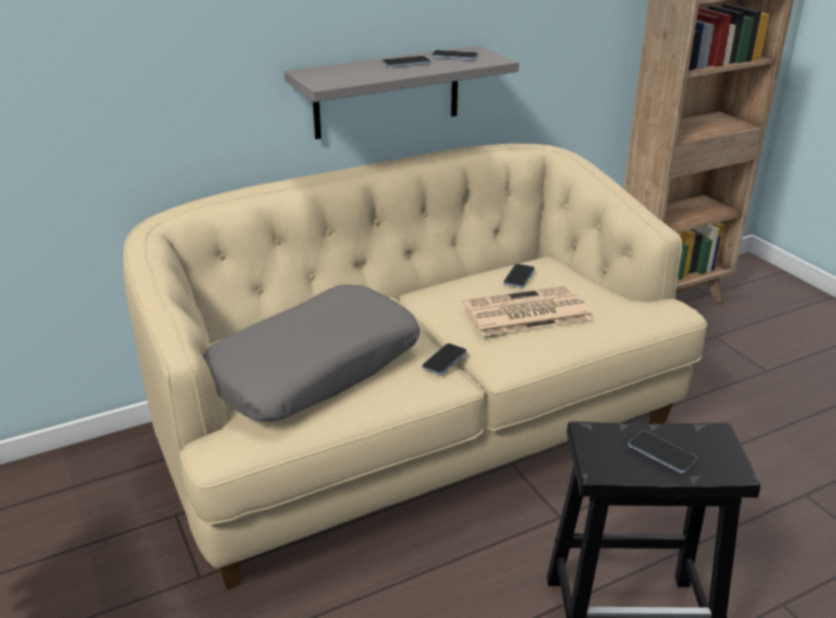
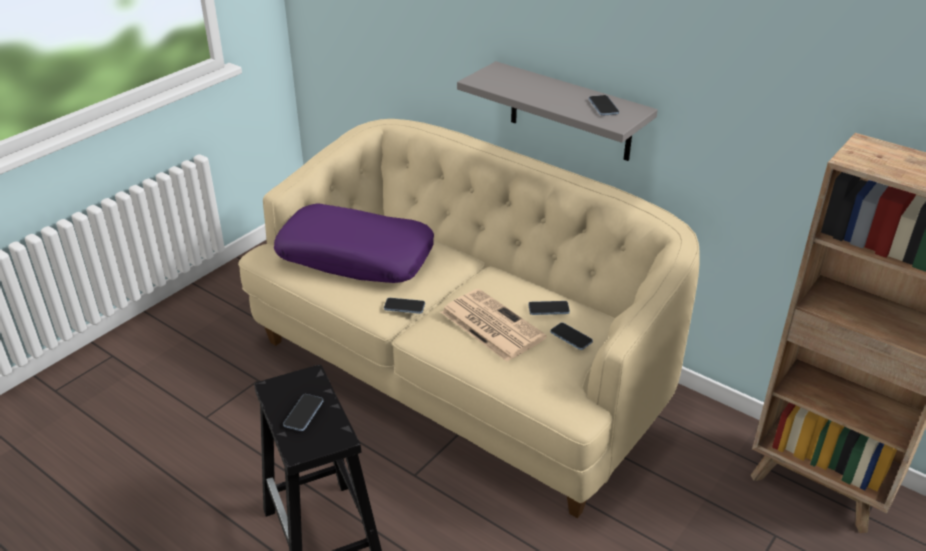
camera: 65 degrees right, 5 degrees up
grey pillow [203,284,420,422] -> purple pillow [274,204,434,283]
phone [382,56,431,67] -> phone moved to [550,323,593,350]

